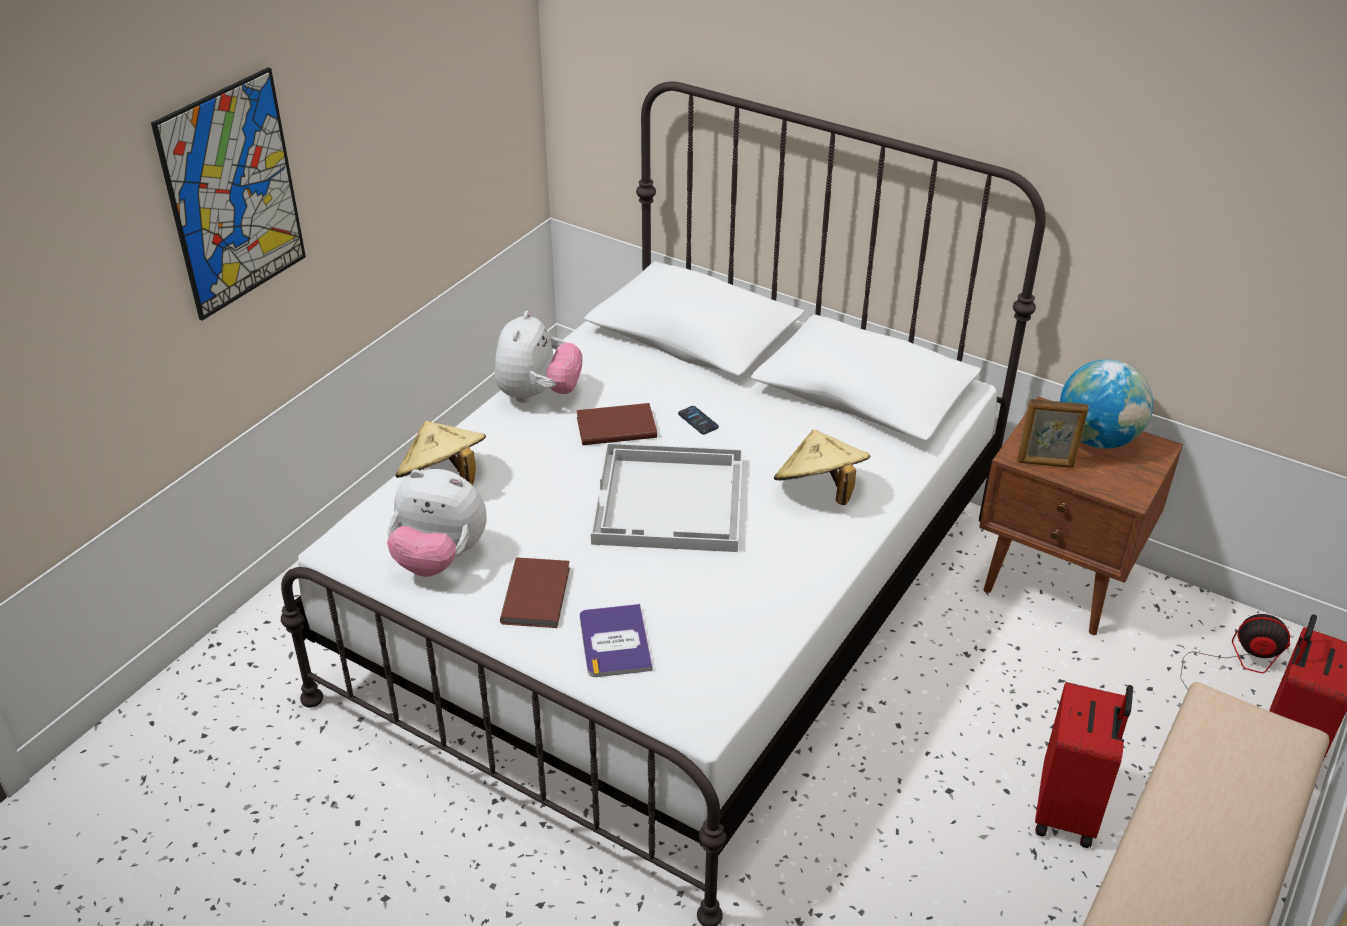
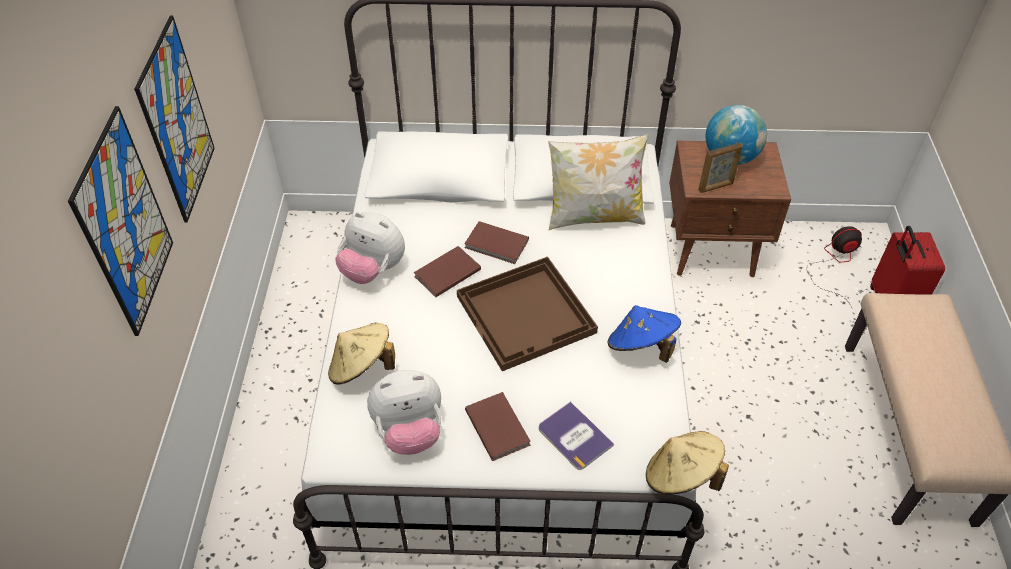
camera: 30 degrees left, 10 degrees up
plush toy [495,311,583,403] -> plush toy turned 135 degrees clockwise [335,212,405,284]
white tray [591,443,743,552] -> brown tray [457,257,598,371]
phone [678,406,719,434] -> brown book [464,221,529,264]
beige hat [774,430,870,505] -> beige hat moved to [646,431,729,495]
red suitcase [1035,682,1133,848] -> none
none -> picture [134,16,215,222]
none -> pillow [548,134,649,230]
none -> blue hat [608,305,681,363]

